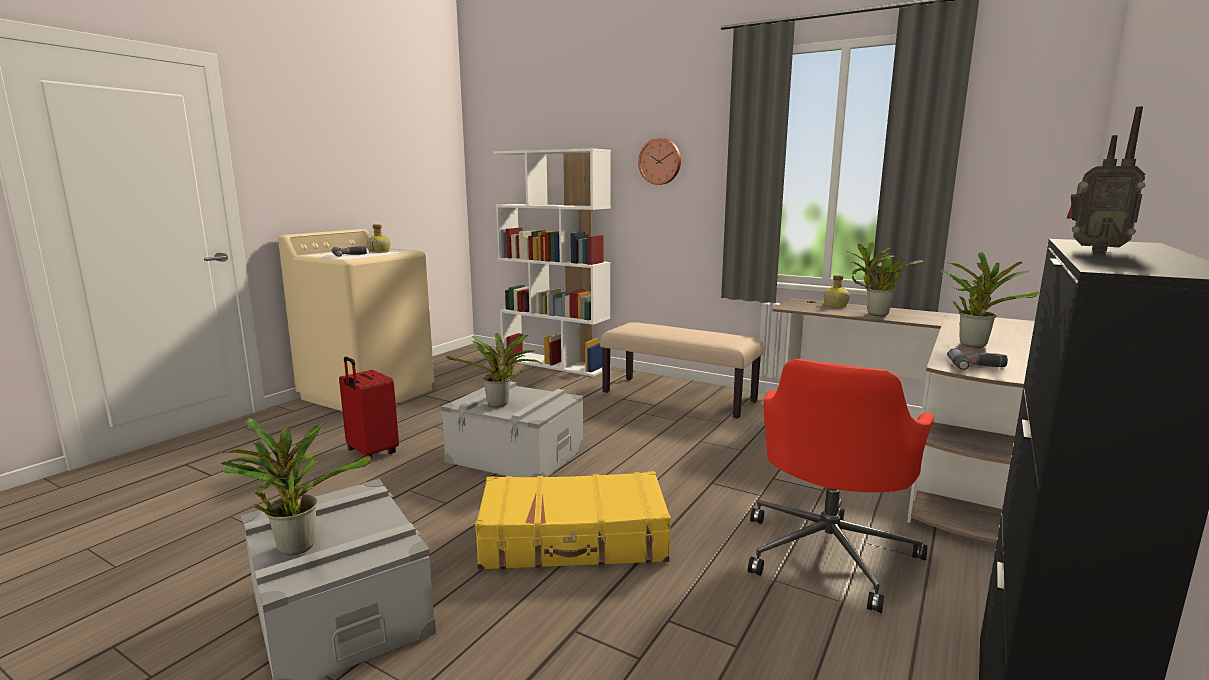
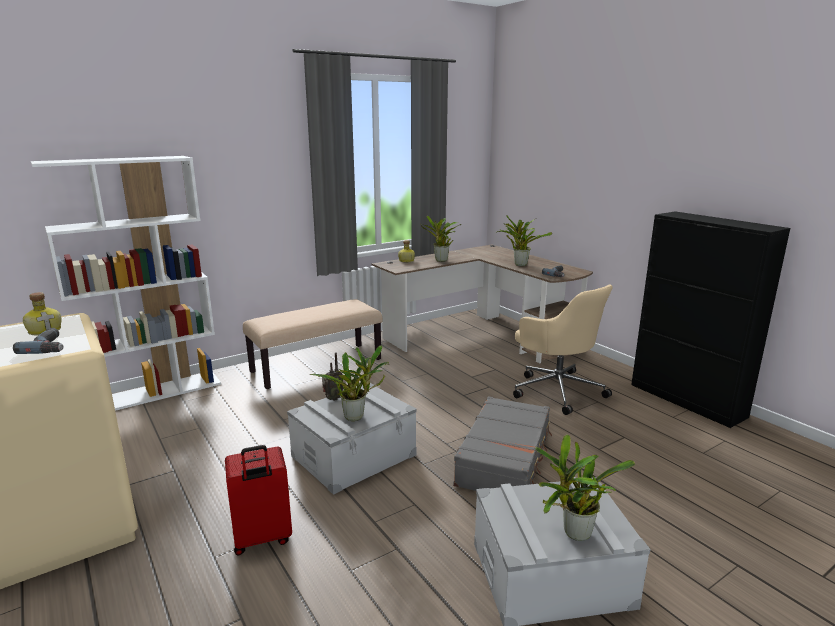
camera: 65 degrees left, 5 degrees up
yellow suitcase [475,471,671,570] -> grey suitcase [453,396,552,491]
wall clock [638,138,681,185] -> none
red office chair [748,359,934,613] -> beige office chair [513,284,613,415]
radio [1067,106,1146,252] -> radio moved to [322,352,343,401]

